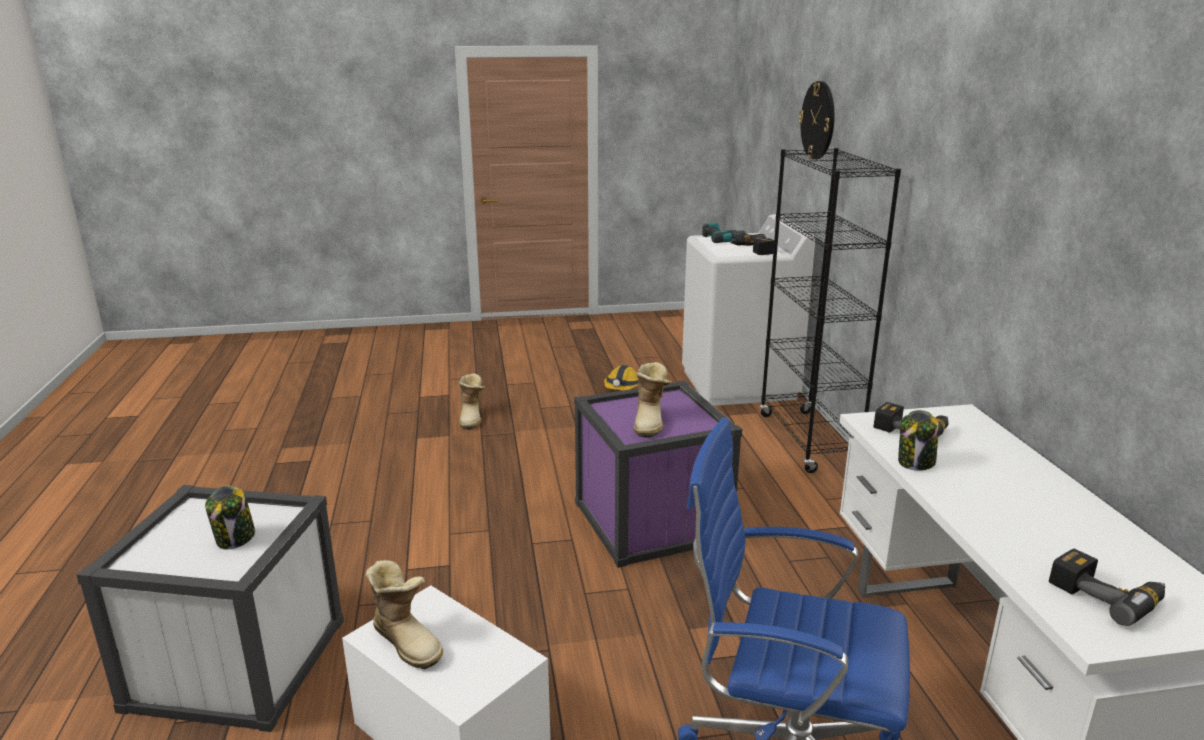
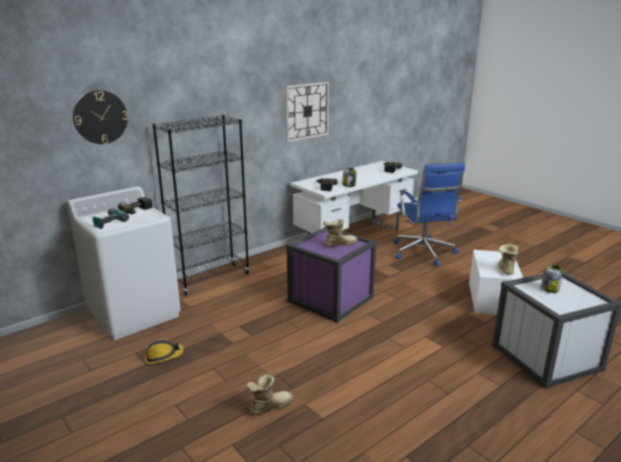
camera: 120 degrees left, 0 degrees up
none -> wall clock [285,82,329,142]

